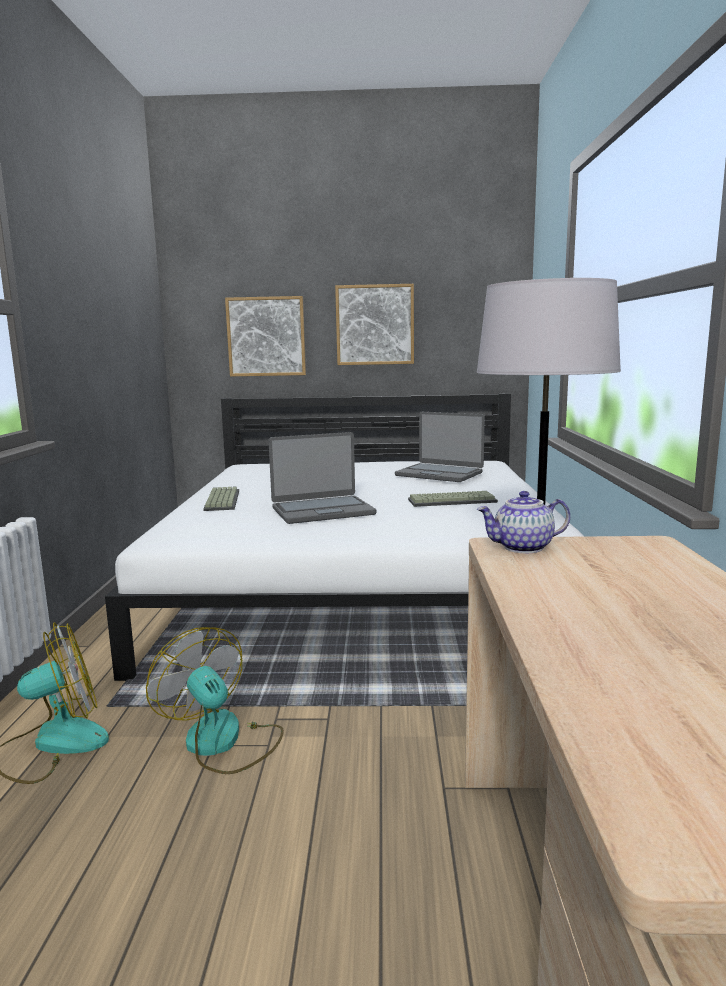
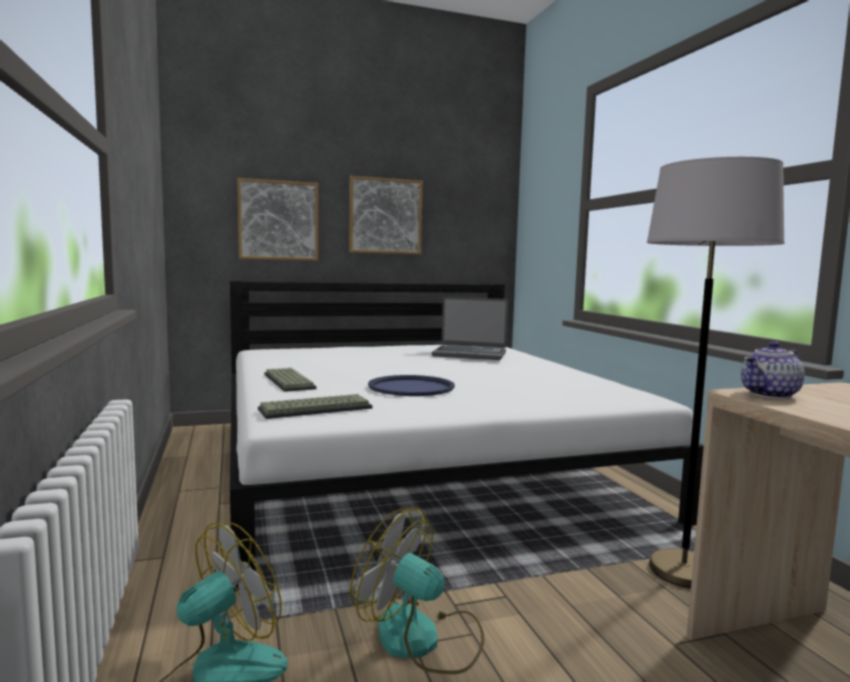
camera: 20 degrees left, 5 degrees down
laptop [268,432,377,524] -> blue tray [368,375,455,396]
keyboard [408,491,498,507] -> keyboard moved to [258,394,372,419]

